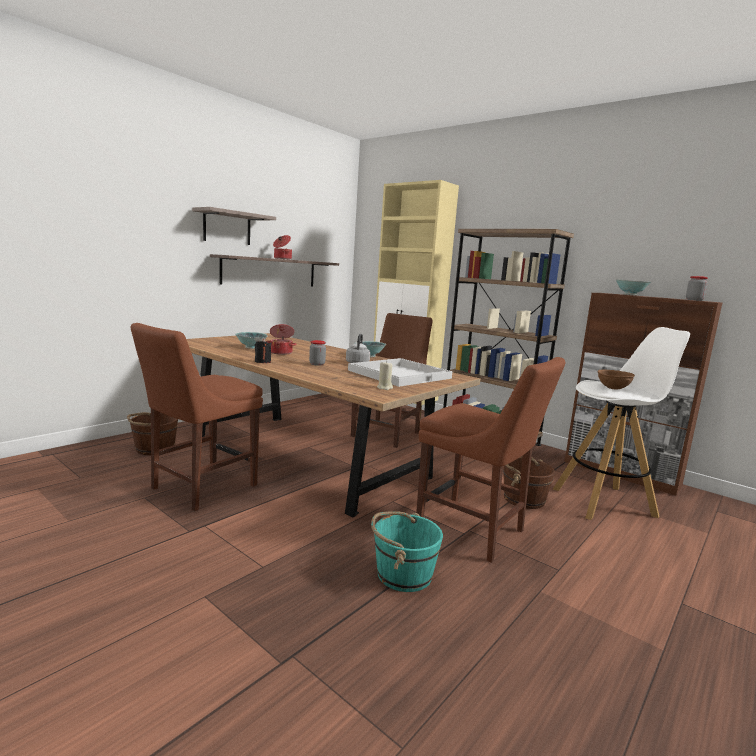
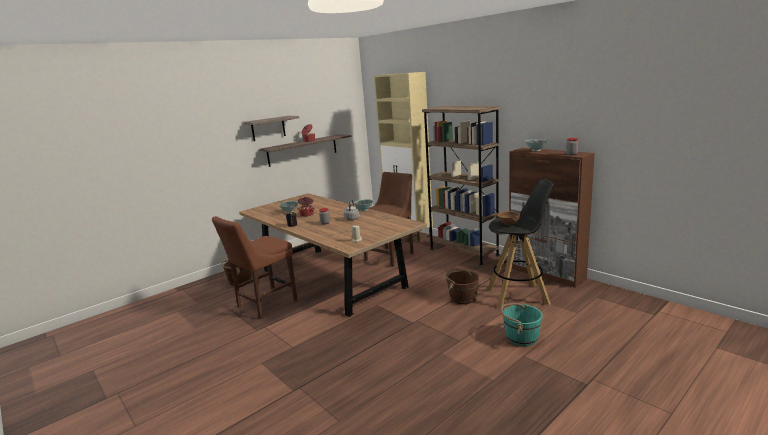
camera: 10 degrees right, 5 degrees up
white tray [348,358,452,387] -> none
turquoise bucket [371,511,443,592] -> turquoise bucket moved to [501,303,543,346]
brown chair [416,357,565,563] -> none
white stool [553,327,690,520] -> black stool [487,178,554,309]

